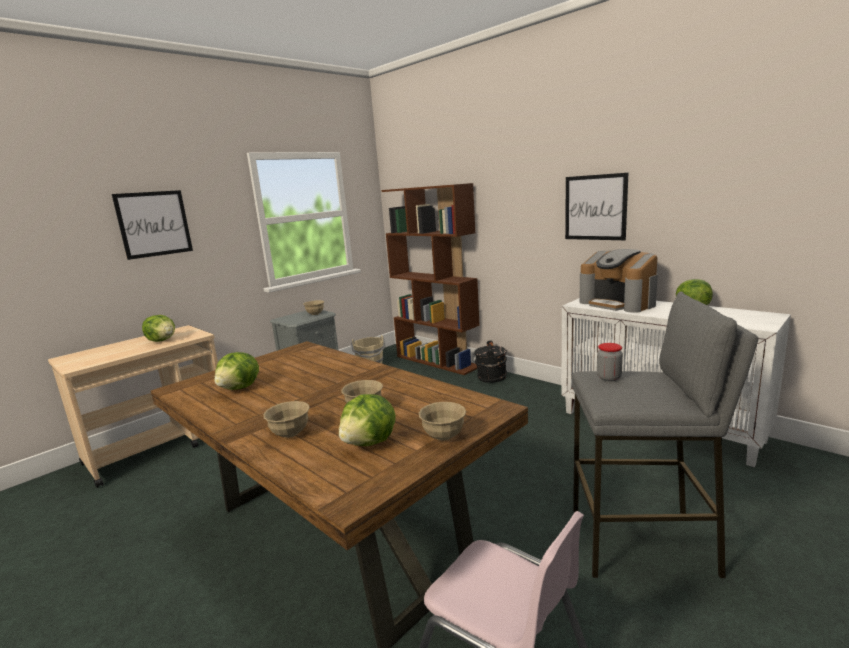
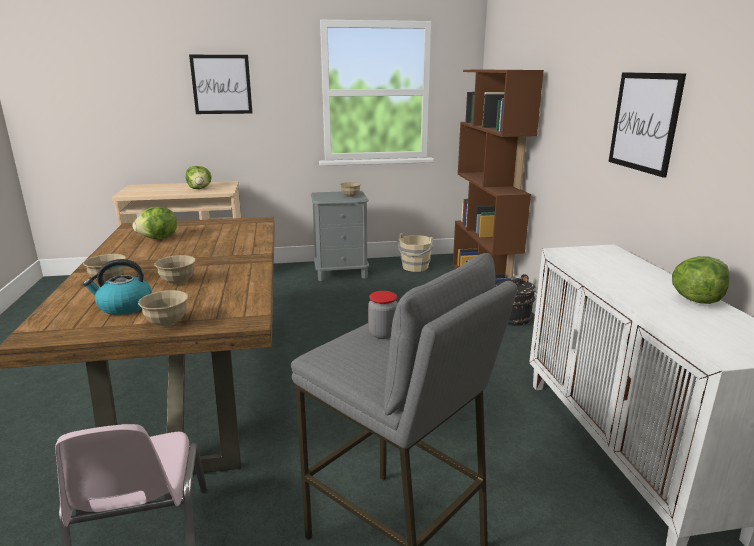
camera: 35 degrees right, 5 degrees up
lettuce [339,394,396,446] -> kettle [83,259,152,315]
coffee machine [579,249,658,313] -> none

